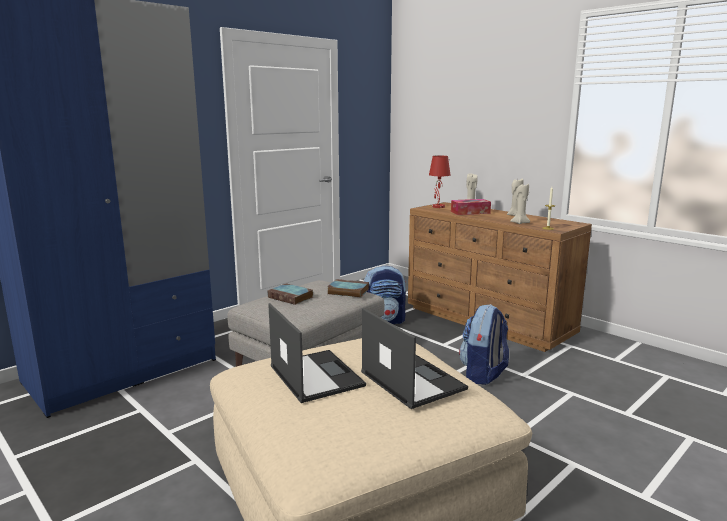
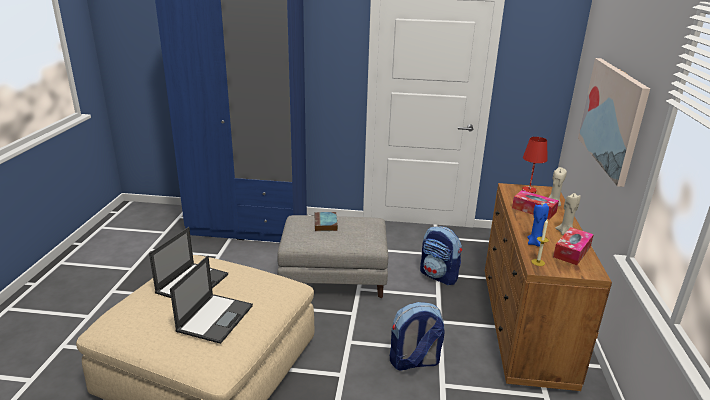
camera: 50 degrees right, 10 degrees up
book [327,279,369,298] -> none
beige candle [510,184,530,224] -> blue candle [527,203,549,247]
none -> tissue box [553,227,594,265]
none -> picture [578,58,650,187]

